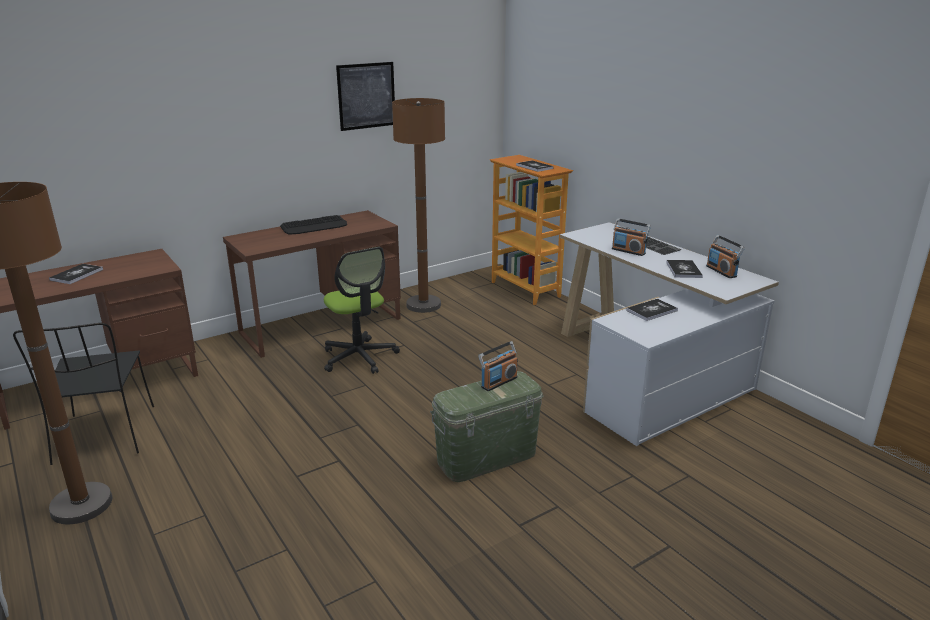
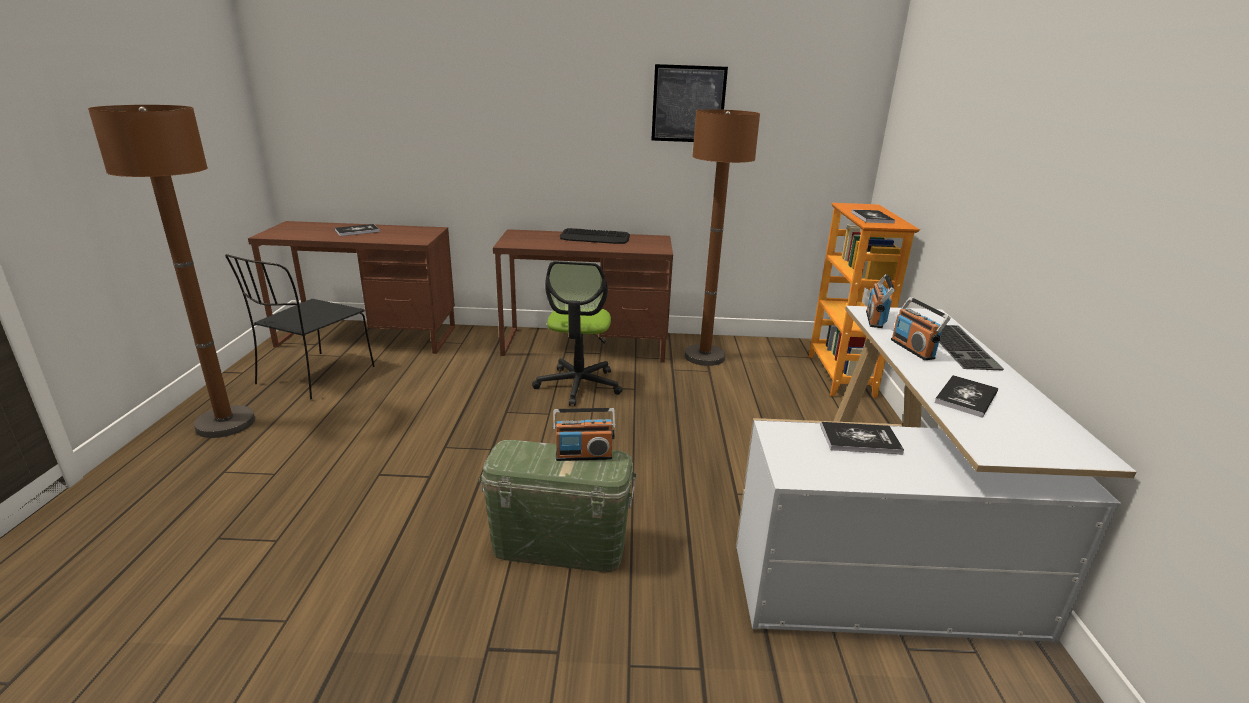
camera: 35 degrees right, 0 degrees up
radio [706,235,745,278] -> radio moved to [866,274,895,328]

